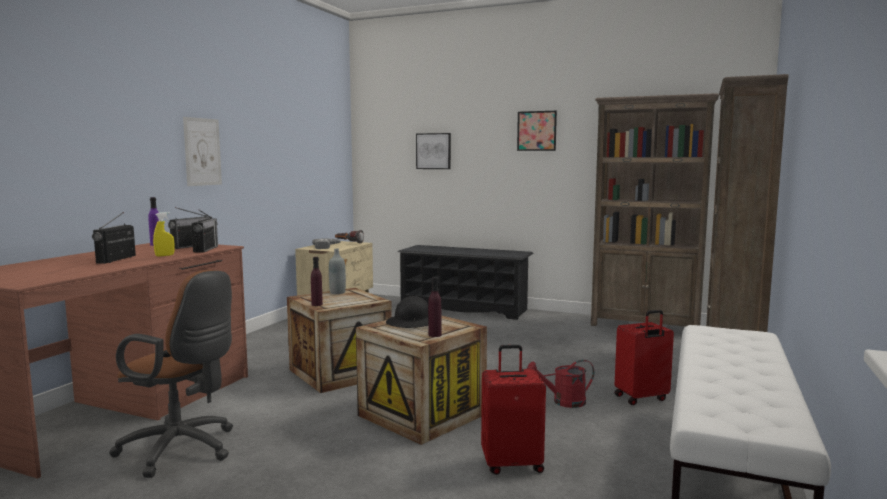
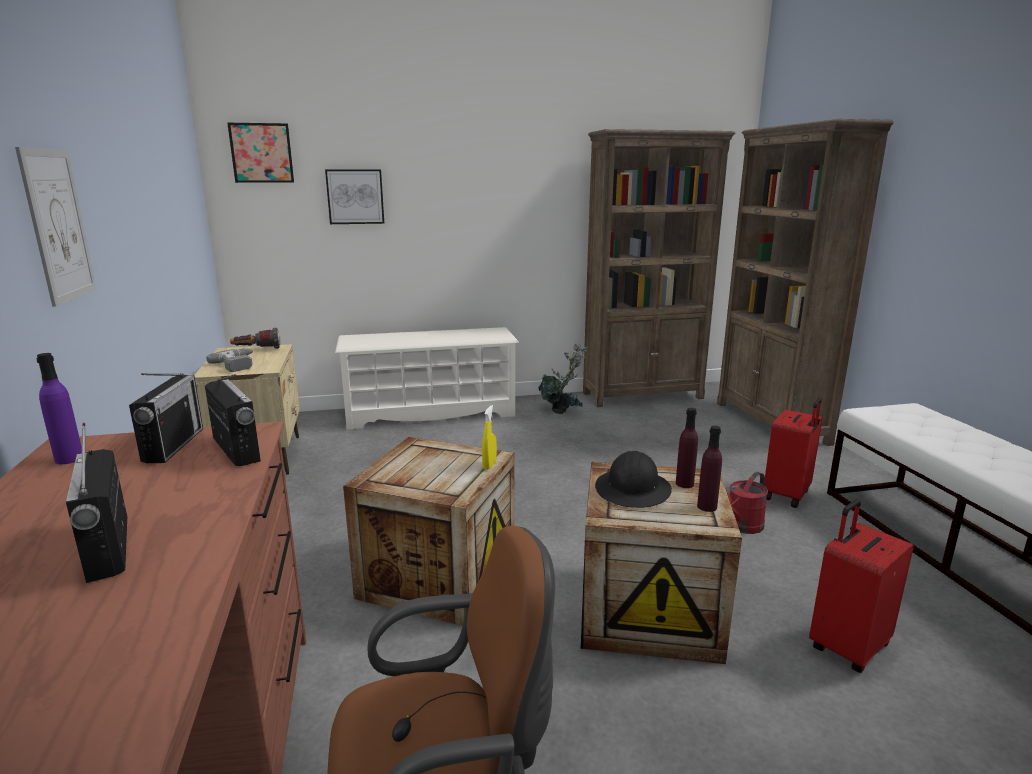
camera: 35 degrees left, 10 degrees up
yellow spray bottle [153,212,174,257] -> yellow spray bottle moved to [482,405,497,470]
purple bottle [311,257,323,306] -> purple bottle moved to [676,408,698,488]
grey bottle [329,249,346,294] -> none
black shoe rack [398,245,534,320] -> white shoe rack [335,327,519,430]
picture [517,111,557,151] -> picture moved to [227,123,294,183]
none -> potted plant [538,344,587,414]

